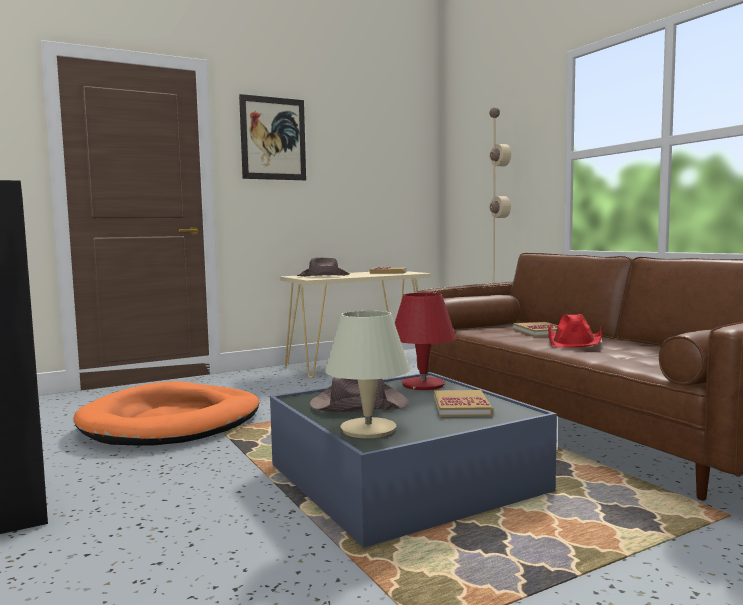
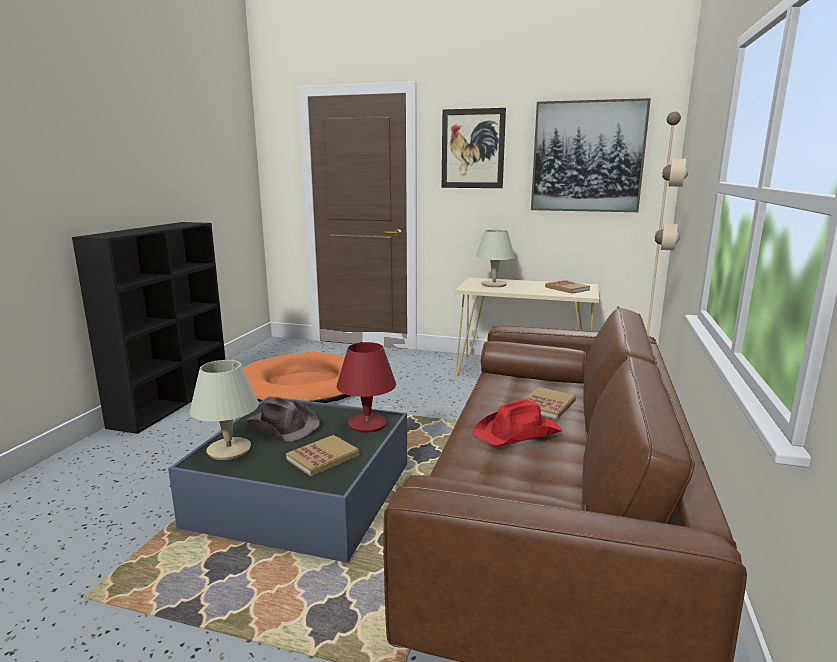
camera: 45 degrees right, 10 degrees up
brown hat [297,257,350,277] -> beige table lamp [476,230,515,287]
none -> picture [531,98,651,212]

